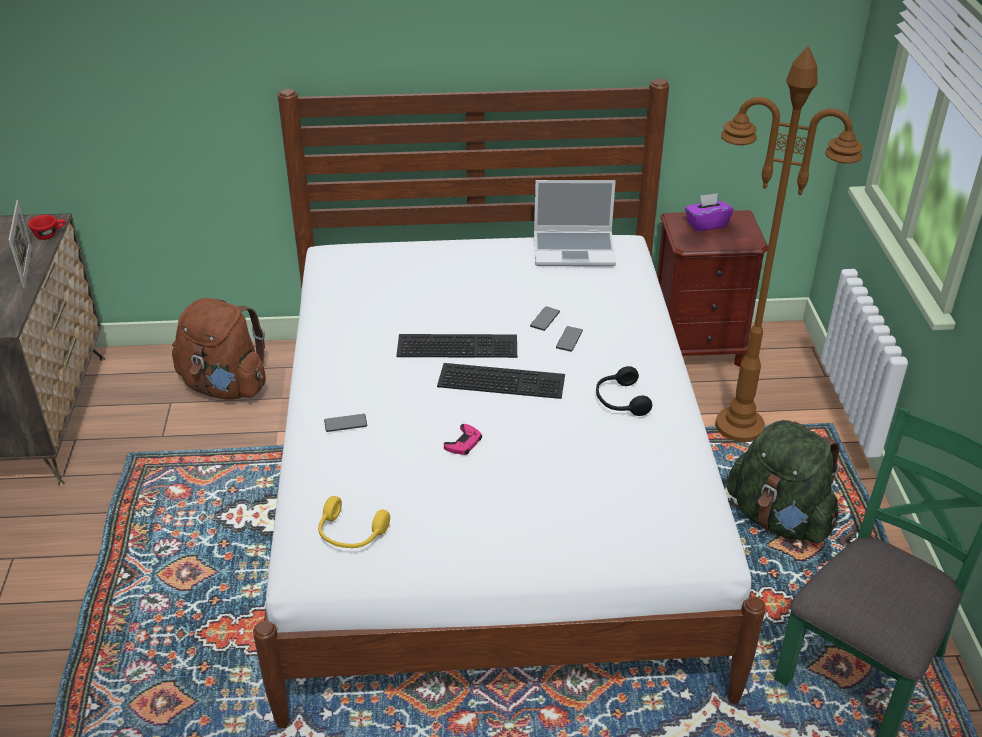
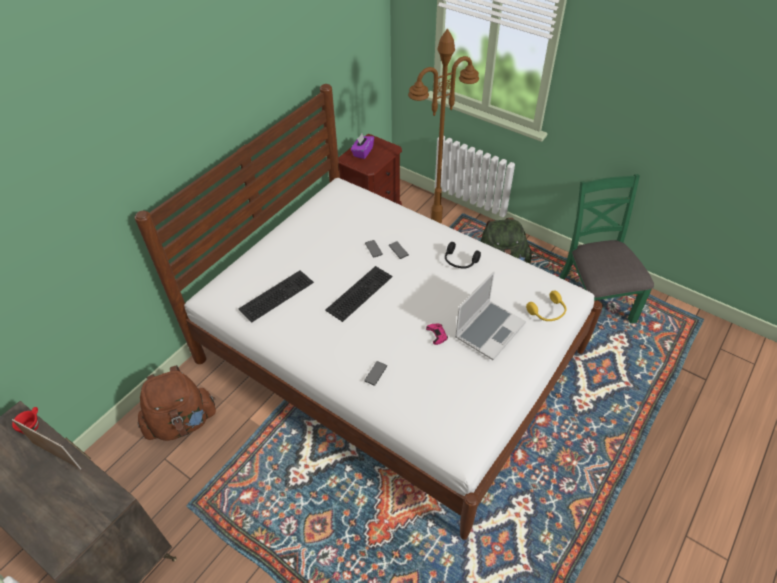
camera: 50 degrees left, 10 degrees up
yellow headphones [318,496,390,548] -> yellow headphones moved to [526,290,566,321]
keyboard [437,363,565,399] -> keyboard moved to [238,270,314,322]
laptop [534,180,616,267] -> laptop moved to [455,271,526,360]

